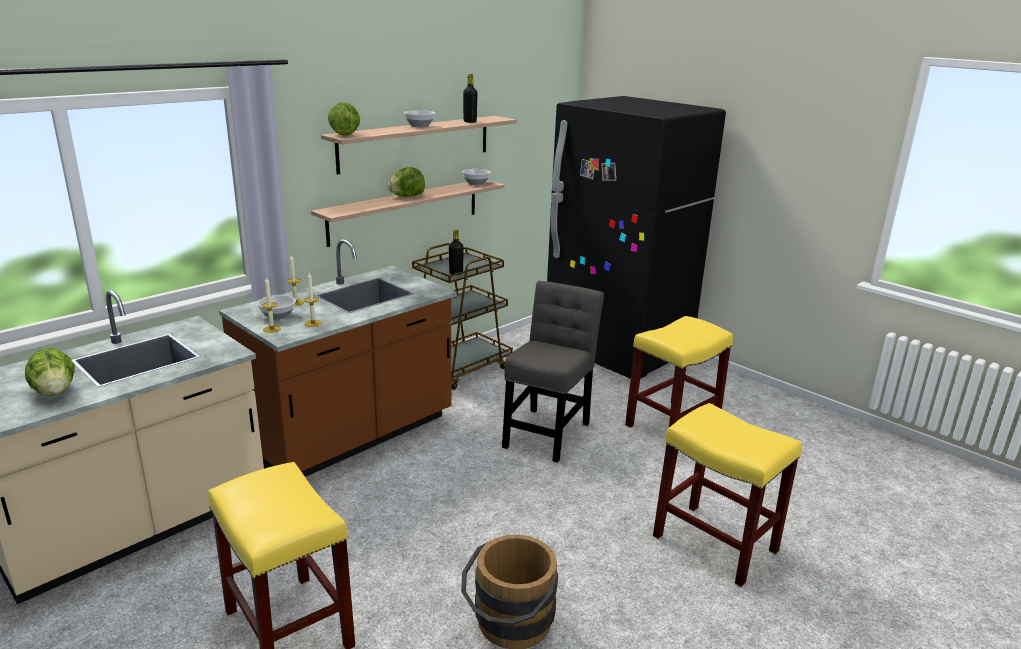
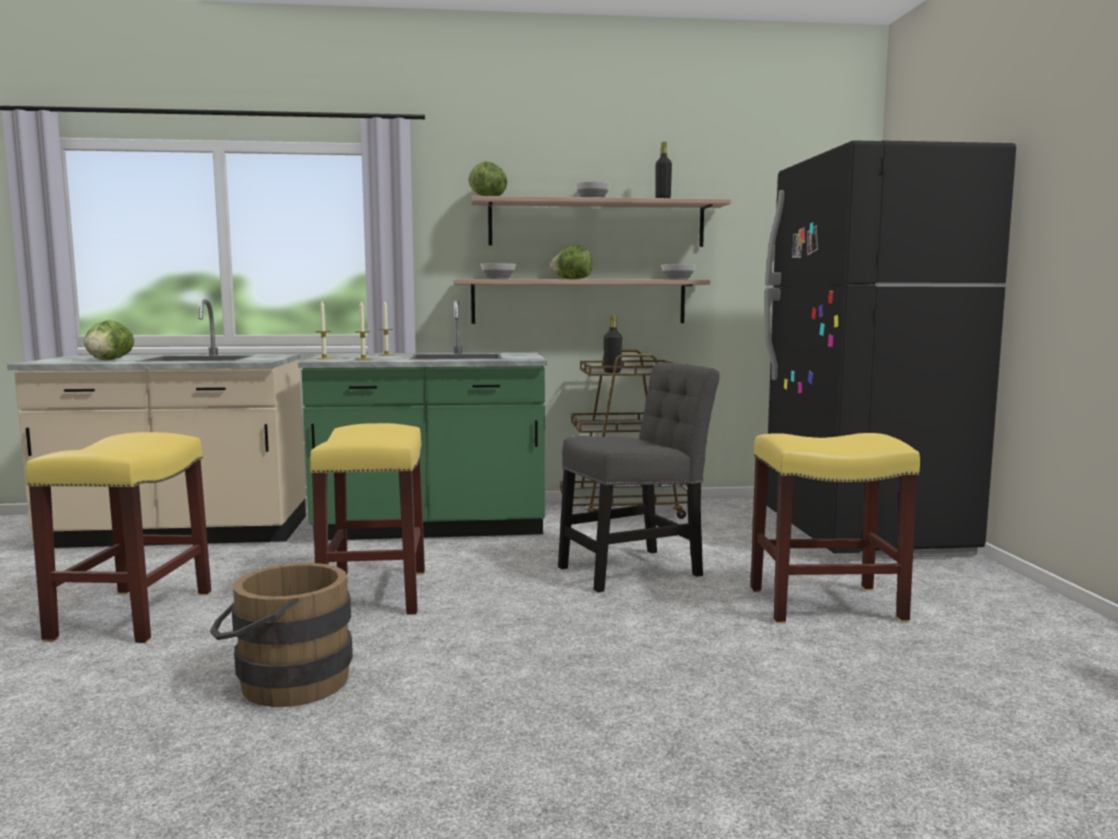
camera: 40 degrees right, 15 degrees down
brown counter [219,239,457,477] -> green counter [298,299,547,540]
bowl [257,295,296,320] -> bowl moved to [480,263,516,279]
yellow stool [653,403,802,587] -> yellow stool moved to [309,423,425,615]

